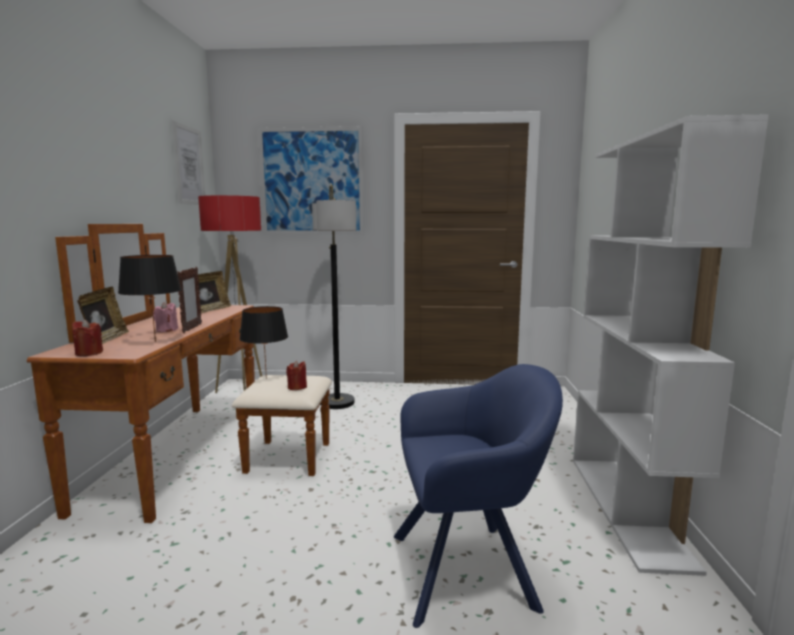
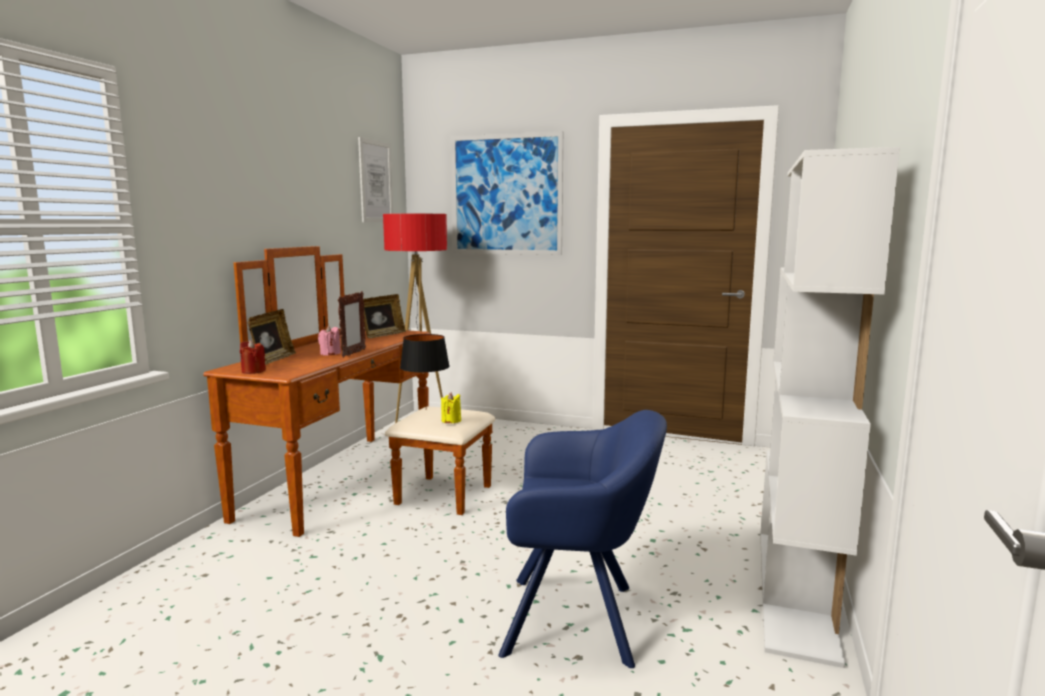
camera: 15 degrees right, 0 degrees up
black table lamp [118,255,182,342] -> none
red candle [286,360,307,390] -> yellow candle [441,392,461,423]
floor lamp [312,183,356,409] -> none

